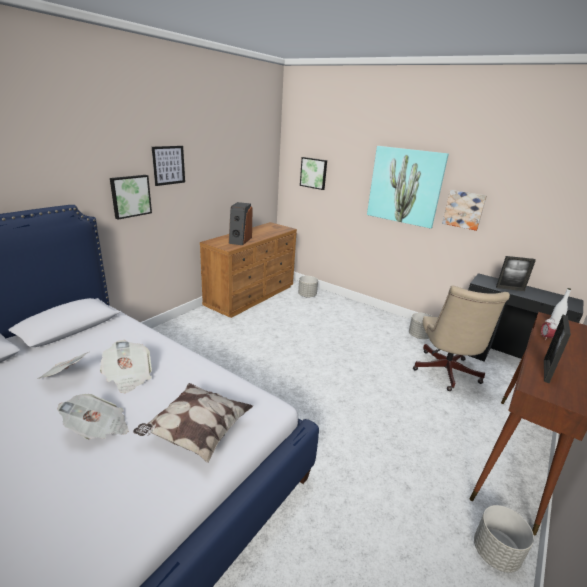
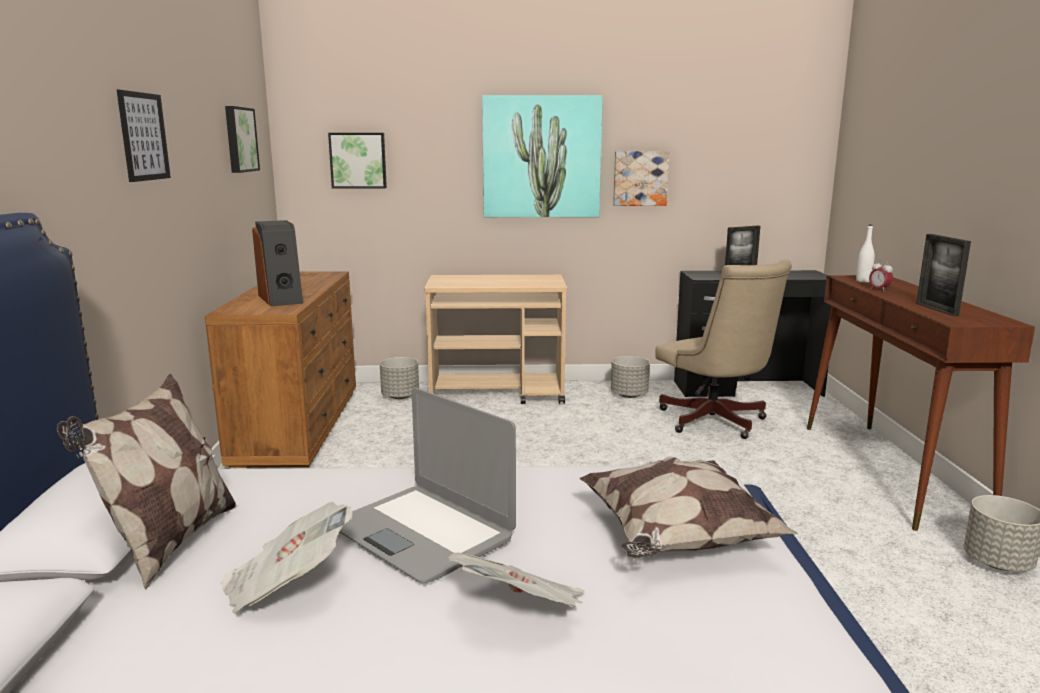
camera: 35 degrees left, 10 degrees down
newspaper [100,340,152,393] -> laptop [339,388,516,583]
picture [110,175,152,219] -> picture moved to [225,106,260,173]
none -> pillow [57,374,236,590]
none -> beige cart [424,275,567,404]

